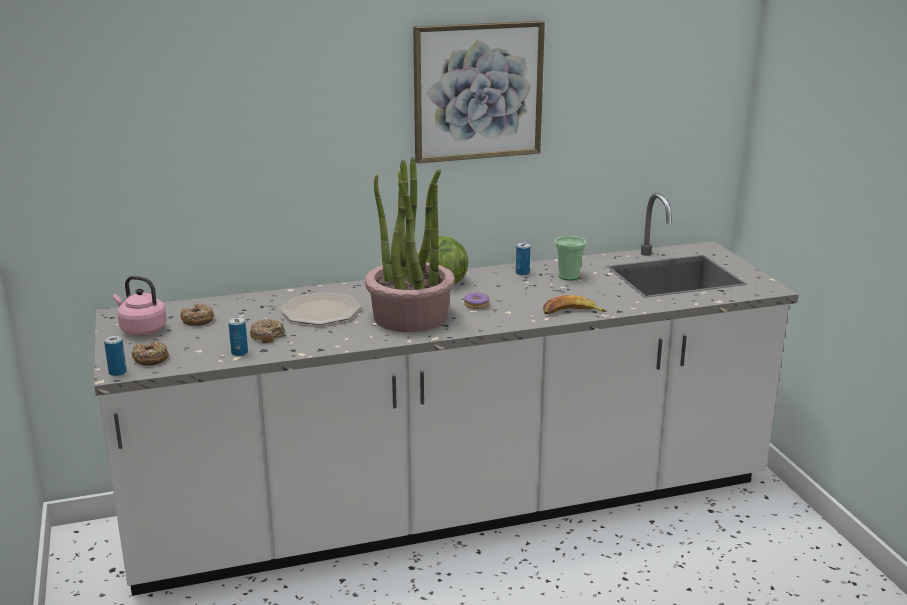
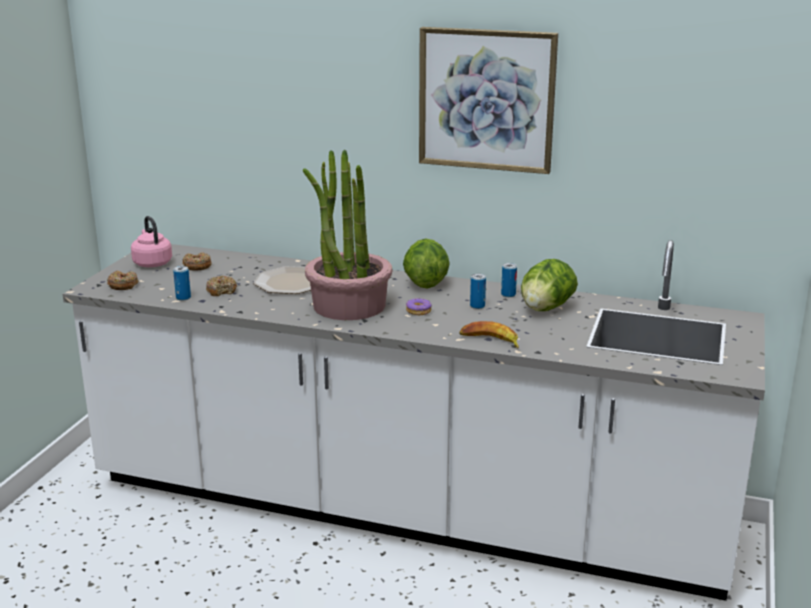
camera: 35 degrees right, 0 degrees up
can [104,335,127,376] -> can moved to [470,274,486,309]
cup [555,236,586,280] -> lettuce [521,259,578,311]

